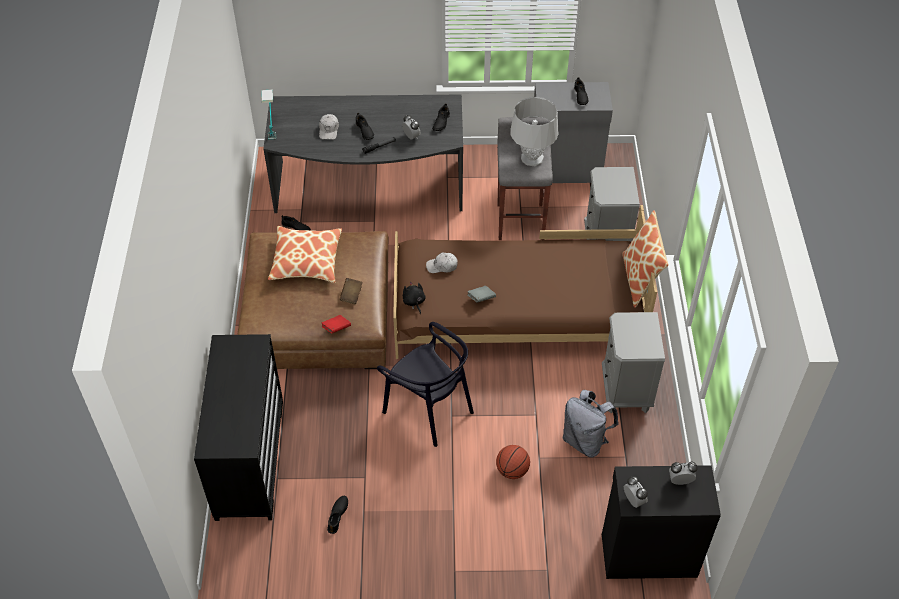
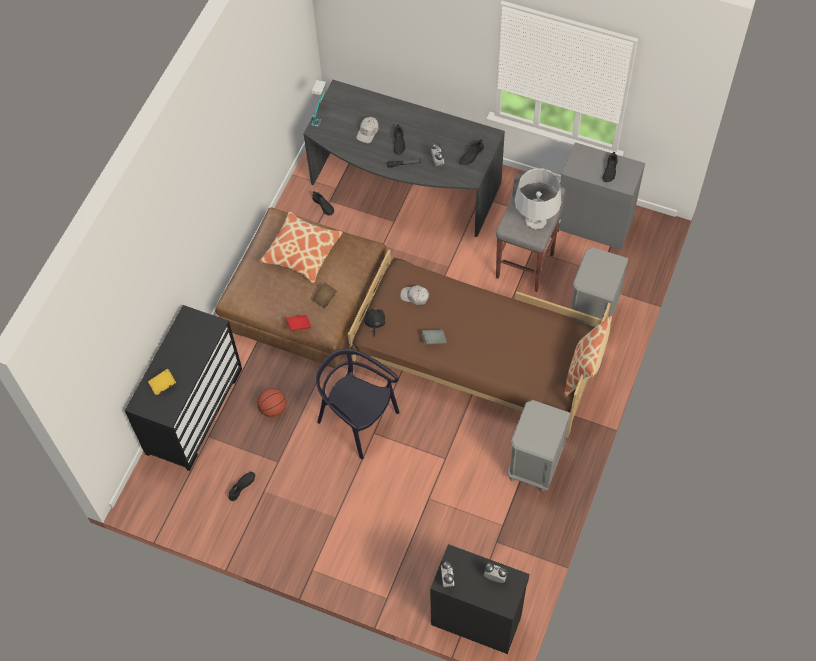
camera: 25 degrees right, 10 degrees up
black chair [377,322,474,447] -> black chair turned 150 degrees clockwise [316,349,400,459]
basketball [496,445,530,479] -> basketball moved to [257,388,287,417]
grey backpack [563,390,619,457] -> none
none -> yellow book [148,369,176,395]

